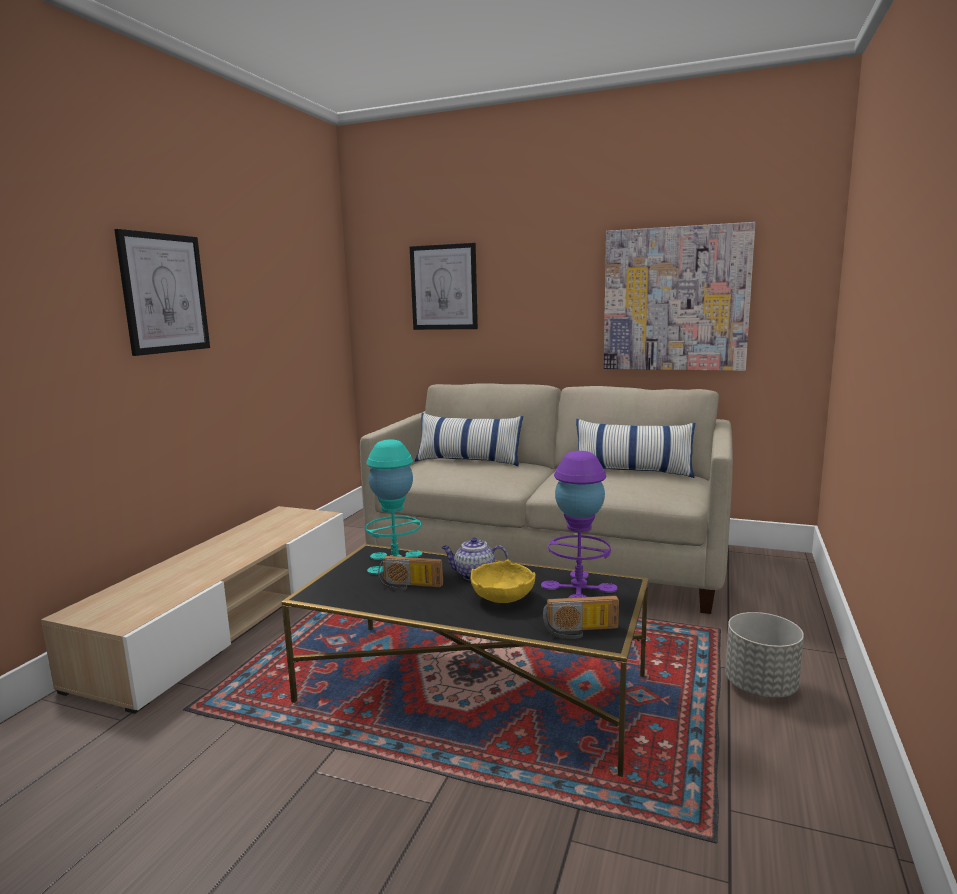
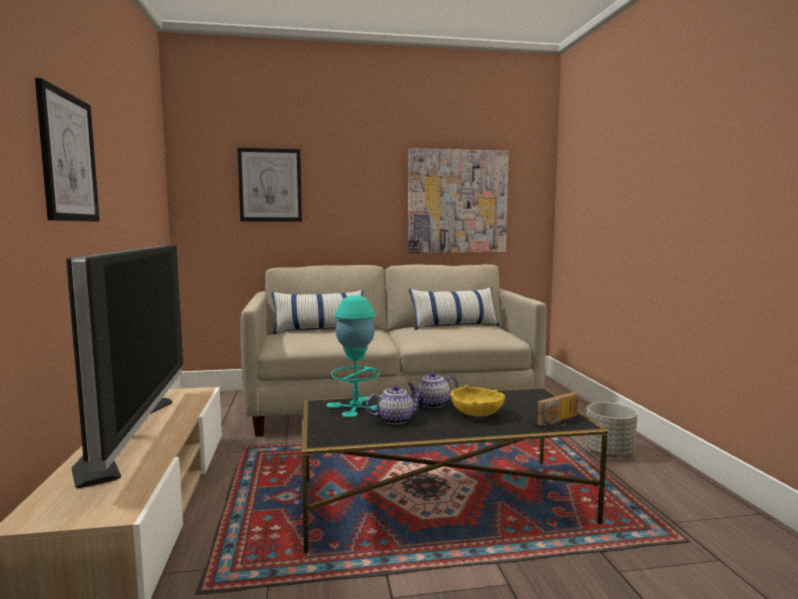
camera: 30 degrees left, 5 degrees down
radio [378,556,443,590] -> teapot [366,385,423,424]
purple table lamp [541,451,618,598] -> none
none -> television [66,245,183,488]

